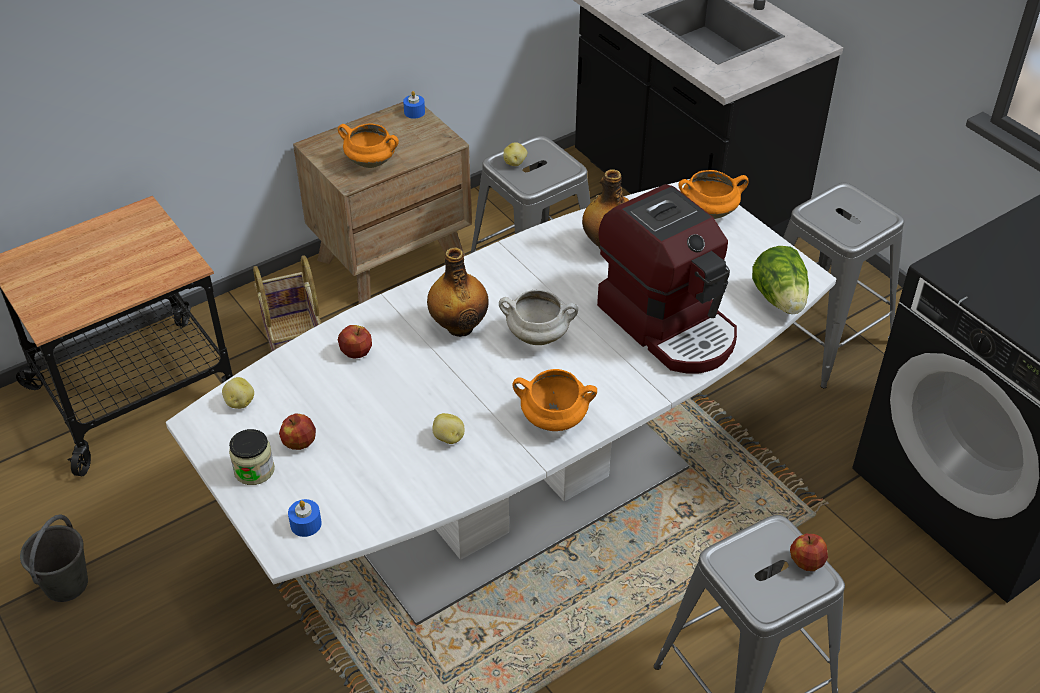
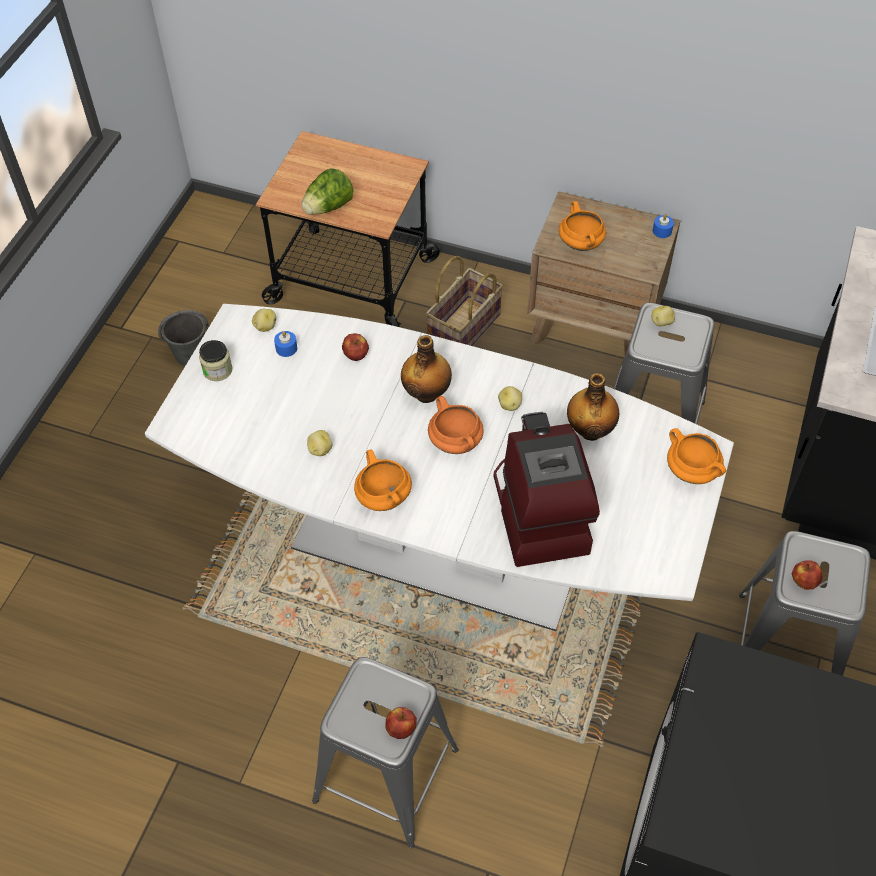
camera: 55 degrees right, 10 degrees up
apple [279,413,316,450] -> apple moved to [791,560,823,590]
blue candle [288,499,322,537] -> blue candle moved to [274,331,297,357]
white cooking pot [499,290,578,345] -> orange cooking pot [428,396,483,454]
coffee machine [597,184,737,374] -> coffee machine turned 150 degrees clockwise [494,412,600,567]
lettuce [752,246,809,314] -> lettuce moved to [302,169,353,215]
none -> potato [498,386,522,411]

